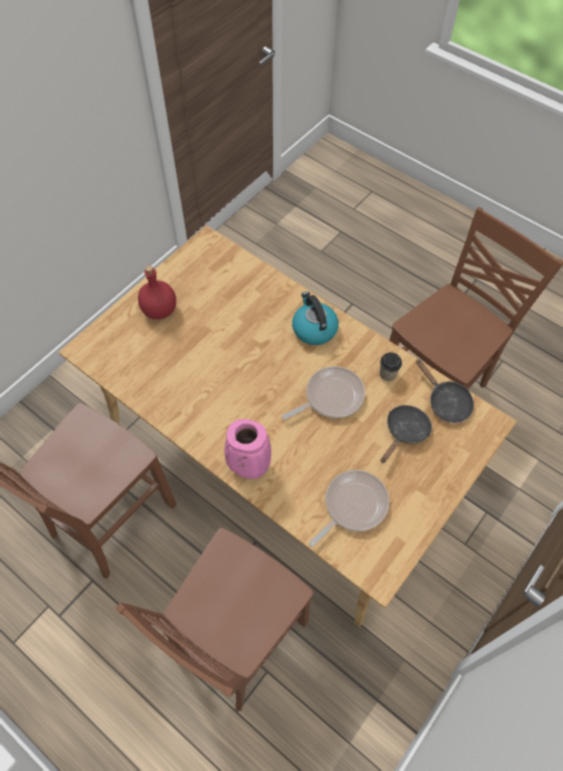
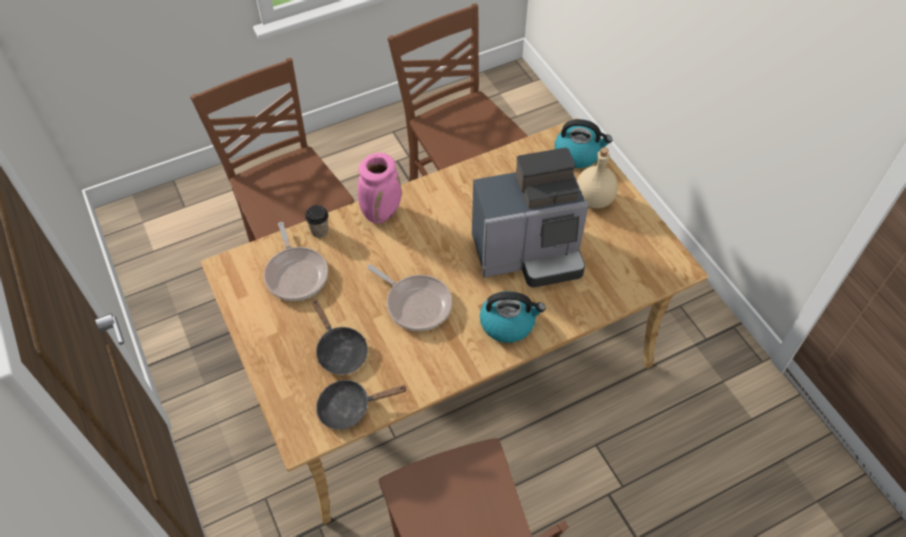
camera: 115 degrees right, 5 degrees down
red bottle [138,266,176,319] -> beige bottle [577,148,618,208]
frying pan [282,366,365,420] -> frying pan turned 45 degrees counterclockwise [367,264,452,331]
cup [380,352,402,381] -> cup moved to [305,205,329,238]
none -> coffee machine [472,148,589,287]
none -> kettle [555,119,613,168]

